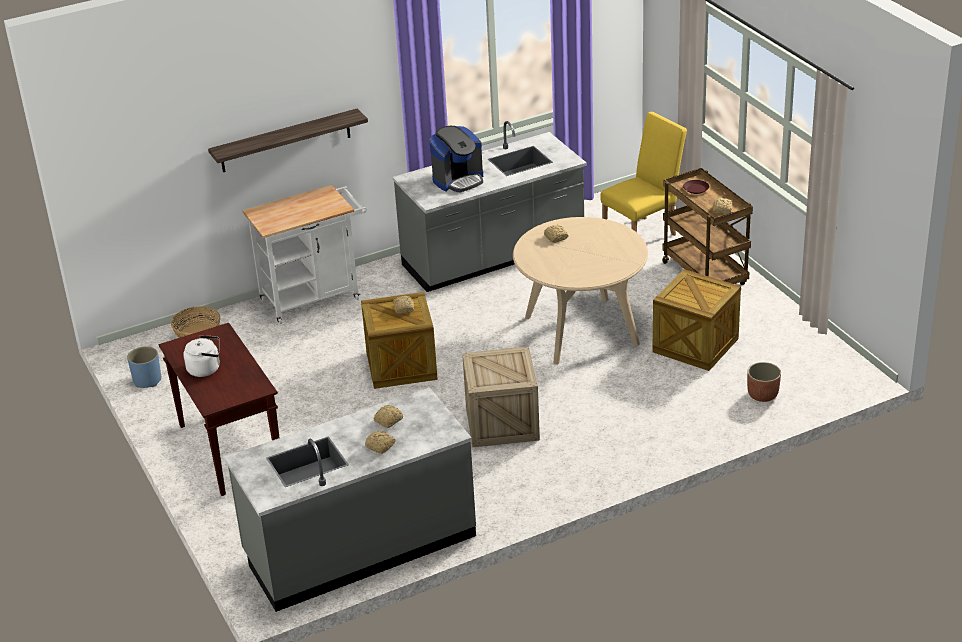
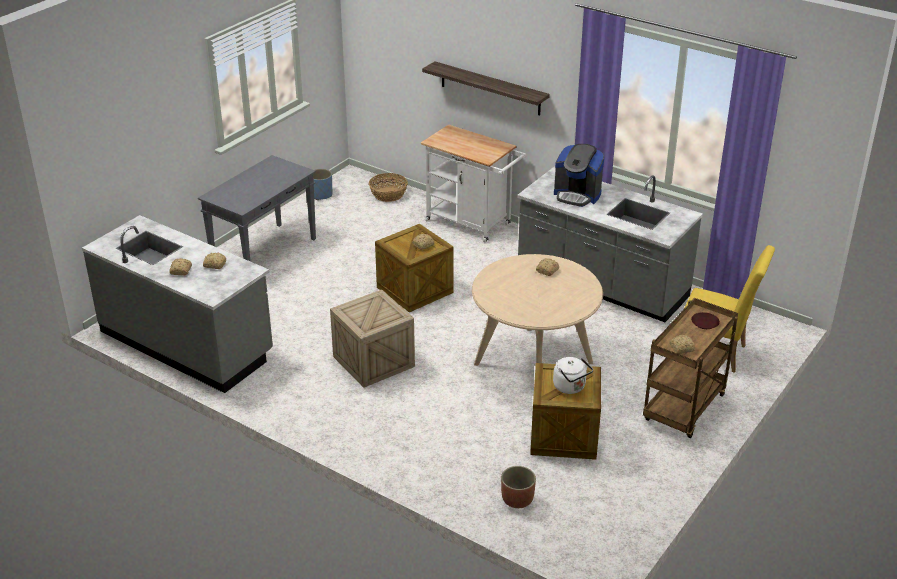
camera: 60 degrees right, 0 degrees up
brown console table [159,323,279,496] -> grey console table [198,155,316,261]
white kettle [183,335,220,377] -> white kettle moved to [553,357,593,394]

